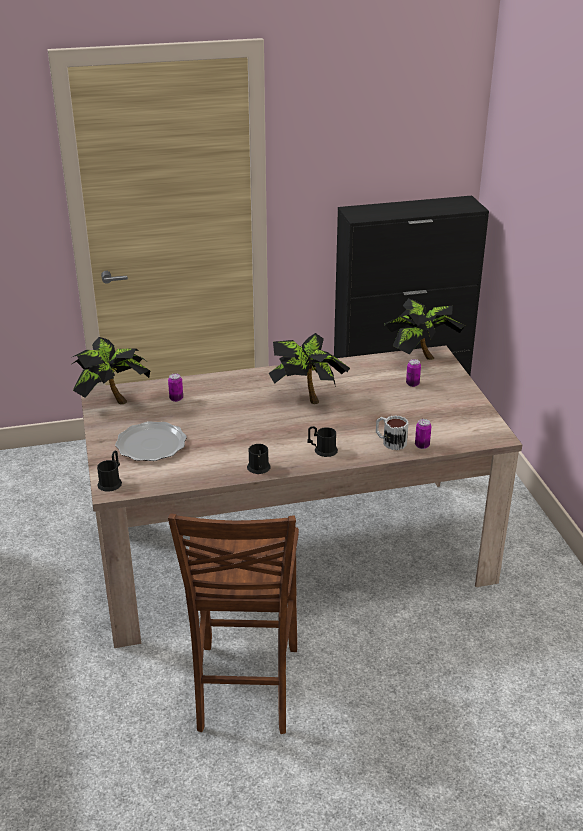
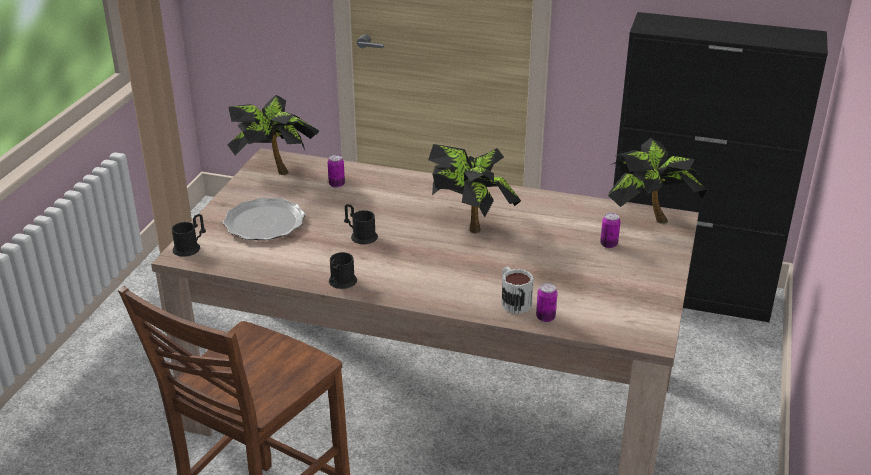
camera: 30 degrees right, 0 degrees up
black mug [307,426,338,457] -> black mug moved to [344,204,378,244]

